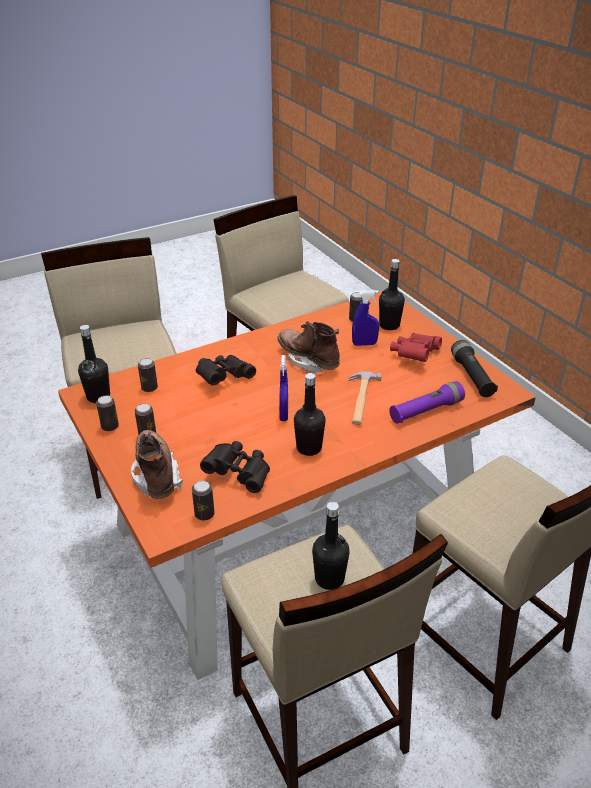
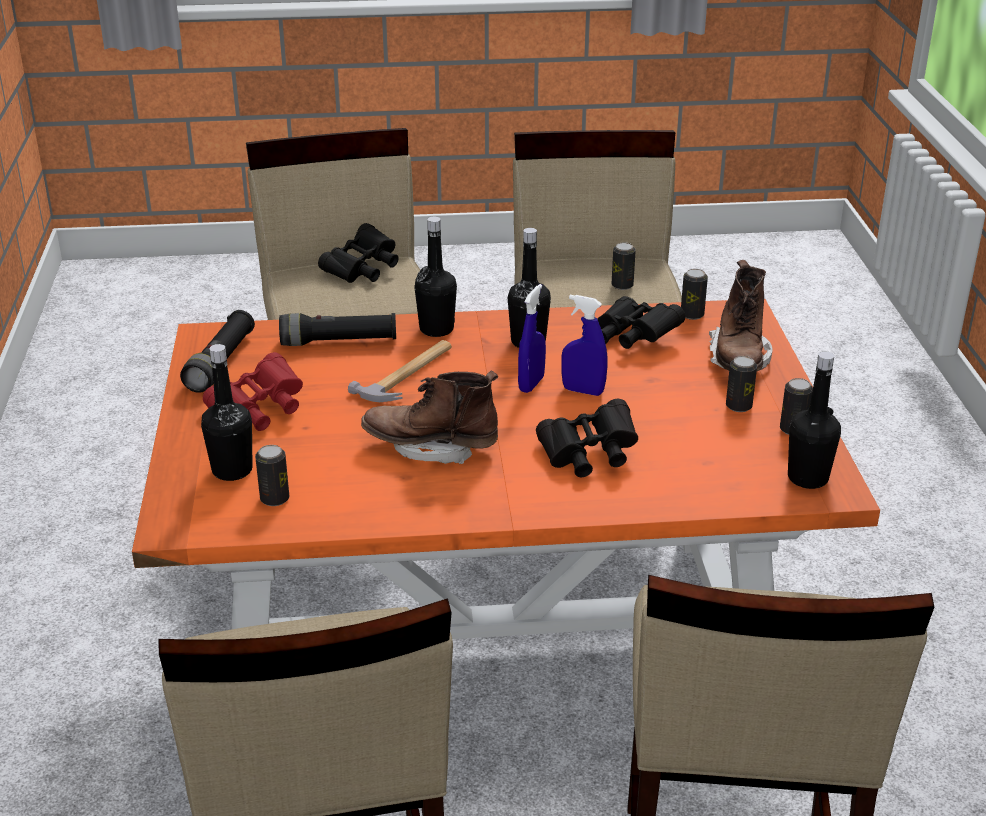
camera: 155 degrees left, 5 degrees down
can [138,358,158,392] -> can moved to [611,242,636,290]
brown boot [277,321,340,374] -> brown boot turned 120 degrees clockwise [361,371,498,464]
black bottle [312,502,350,590] -> black bottle moved to [414,217,457,337]
blue spray bottle [352,290,379,346] -> blue spray bottle moved to [561,295,608,396]
purple flashlight [389,381,465,424] -> black flashlight [279,313,396,346]
none -> black binoculars [318,223,399,283]

